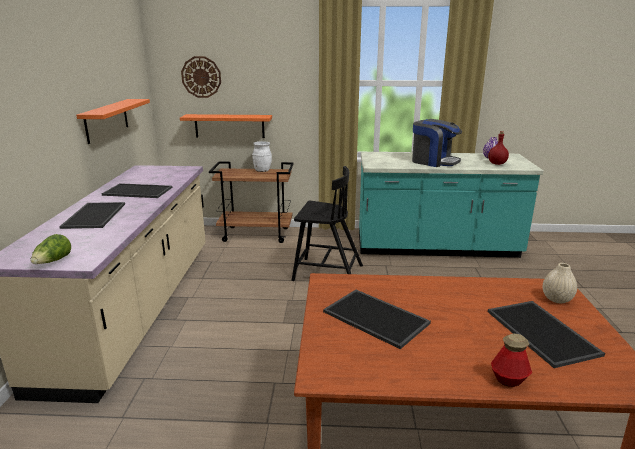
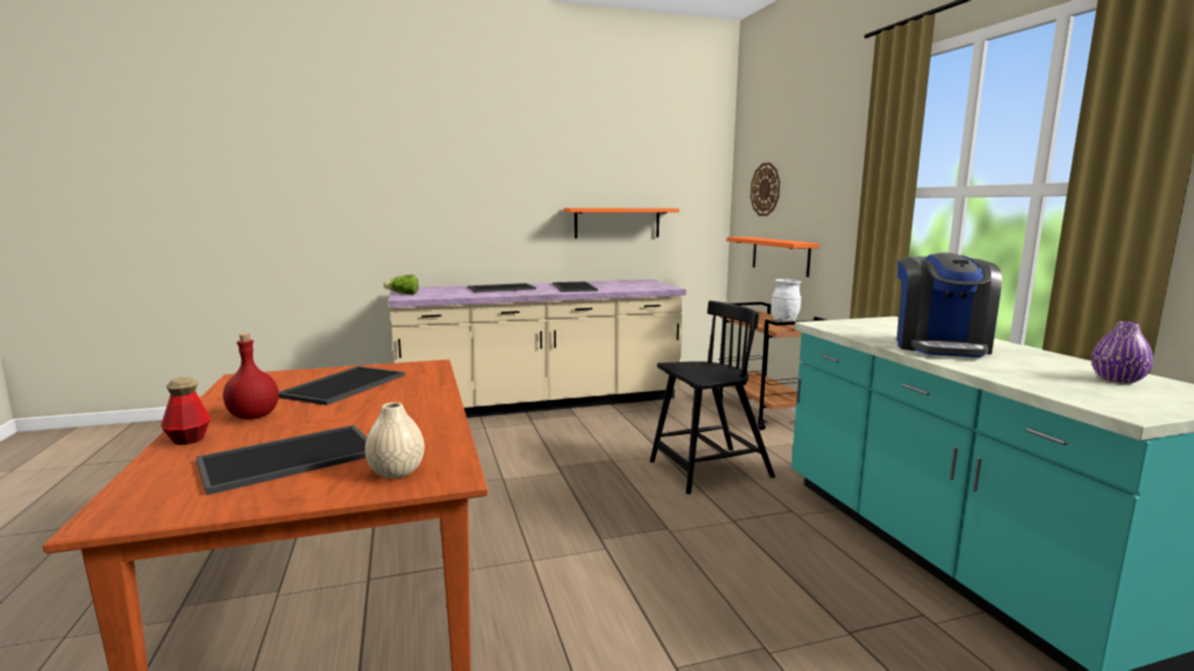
camera: 70 degrees right, 10 degrees down
black chair [292,166,363,281] -> black chair turned 105 degrees counterclockwise [650,301,775,494]
red bottle [488,131,509,165] -> red bottle moved to [223,334,279,419]

